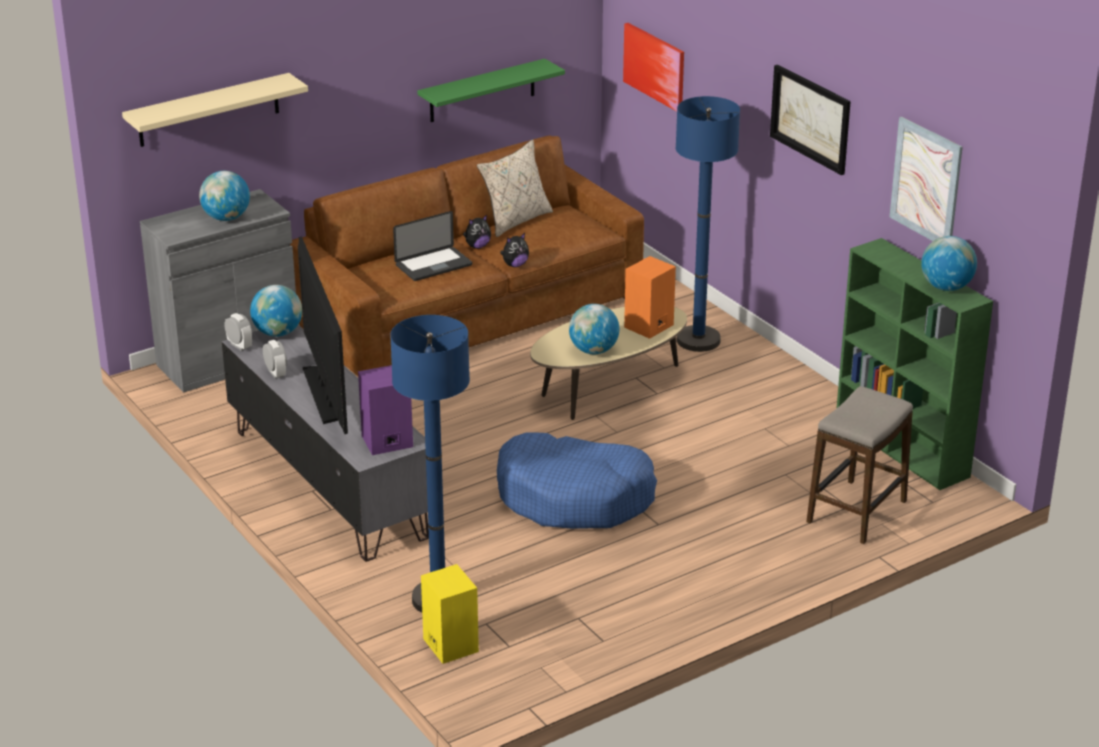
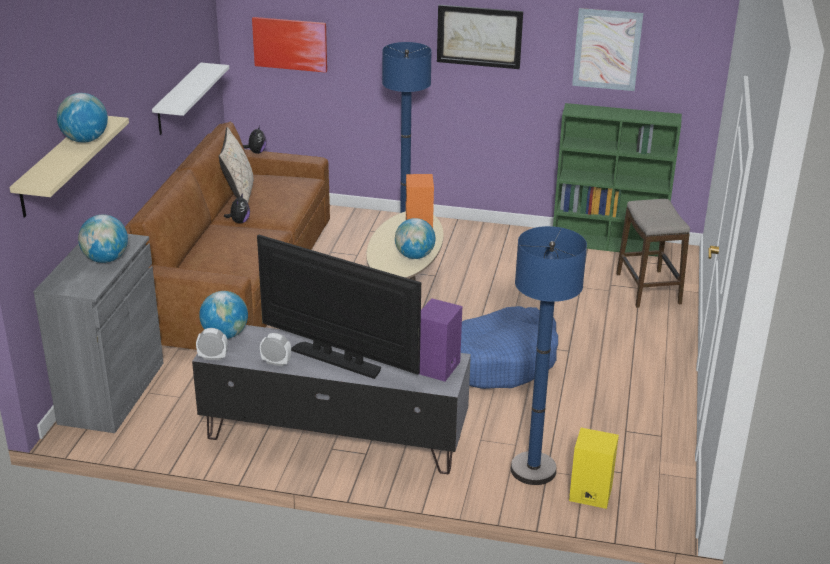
camera: 45 degrees left, 0 degrees up
laptop [393,211,472,281] -> none
green shelf [417,59,565,122] -> white shelf [152,62,229,135]
plush toy [500,233,529,267] -> plush toy moved to [243,126,267,154]
globe [921,236,977,291] -> globe moved to [57,93,108,143]

